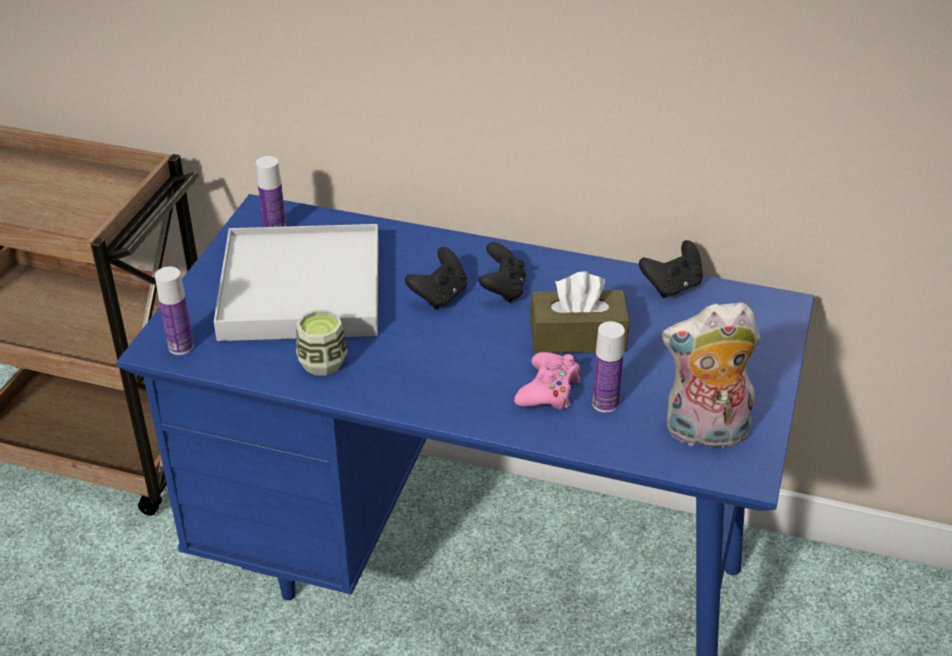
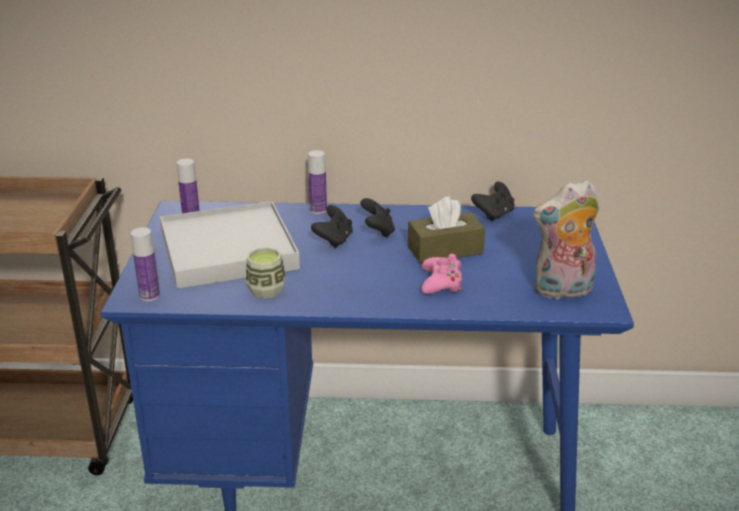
camera: 15 degrees left, 10 degrees down
bottle [592,321,625,413] -> bottle moved to [308,150,327,214]

